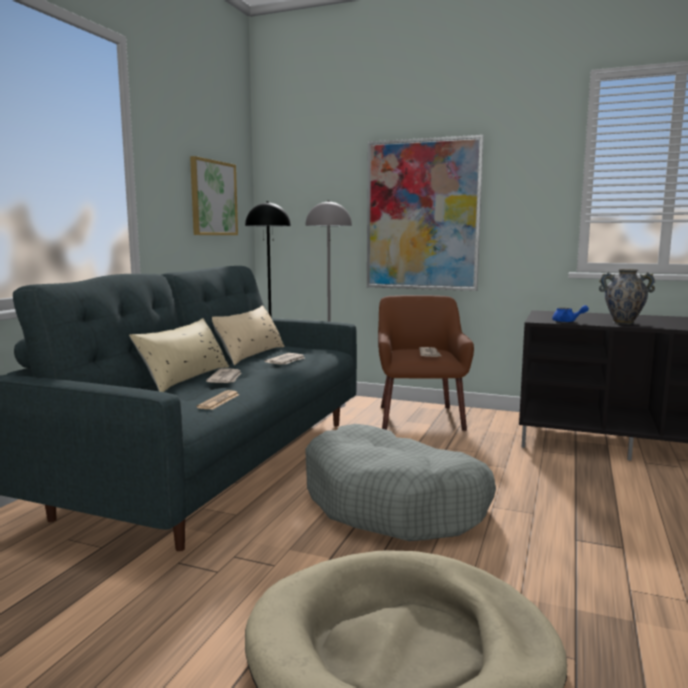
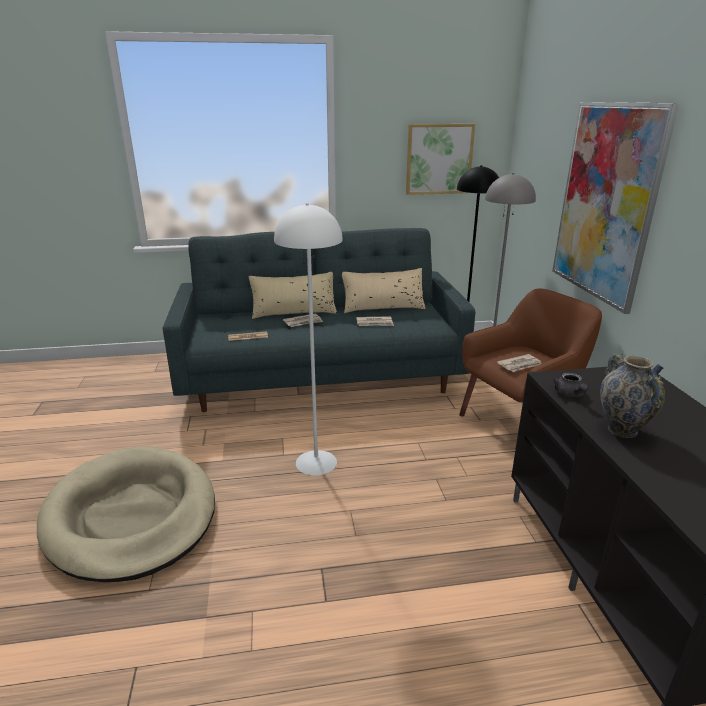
camera: 60 degrees right, 15 degrees up
grey dog bed [305,424,496,541] -> white floor lamp [274,203,343,476]
blue teapot [552,305,589,322] -> grey teapot [553,373,589,397]

